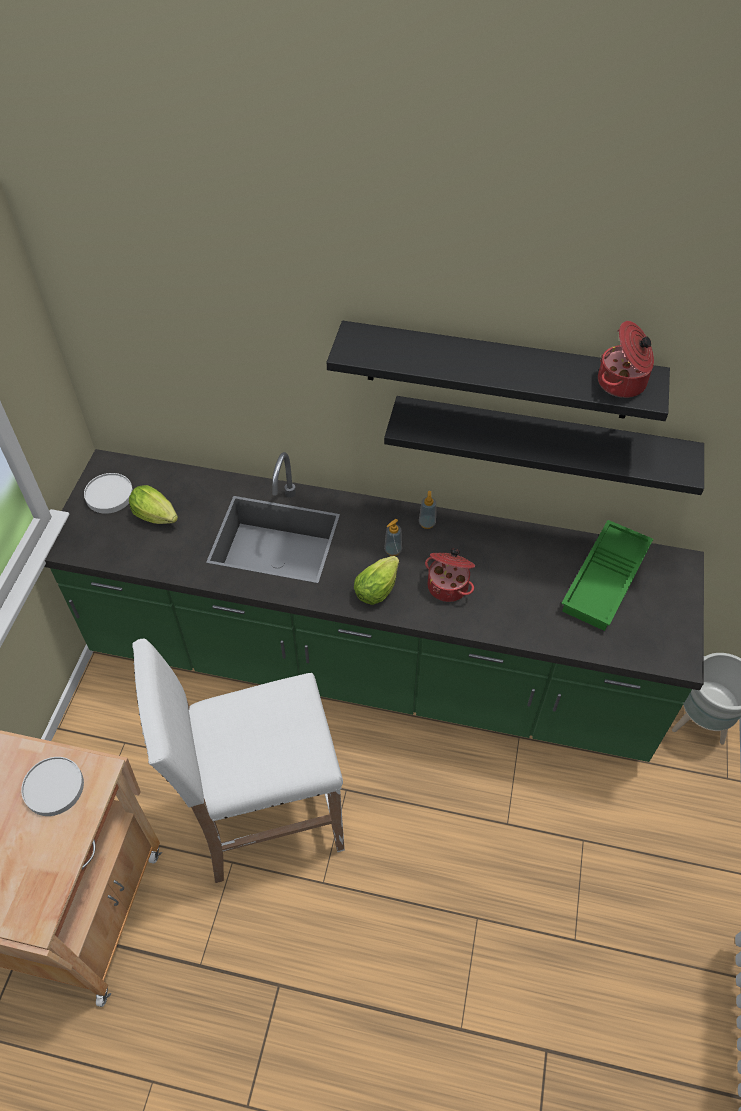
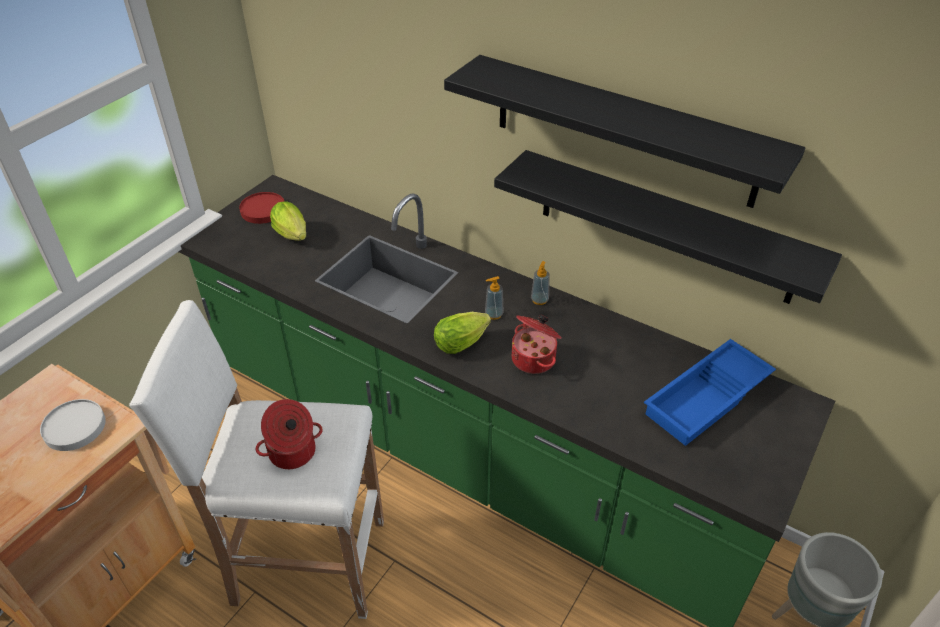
camera: 20 degrees right, 10 degrees down
white plate [84,473,133,514] -> red plate [239,192,285,224]
green tray [561,520,653,631] -> blue tray [644,339,776,446]
cooking pot [598,321,654,398] -> cooking pot moved to [256,399,323,469]

